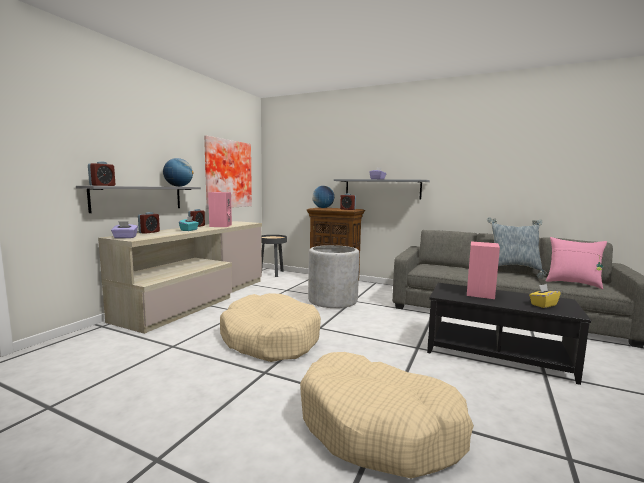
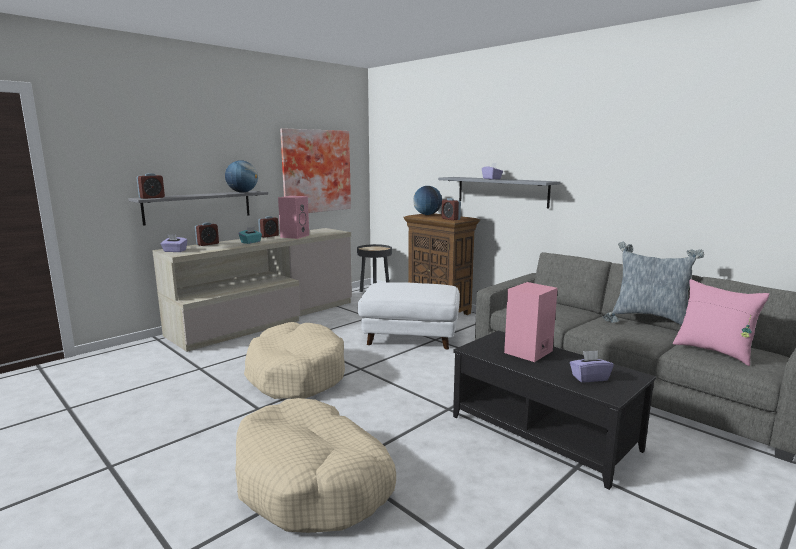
camera: 20 degrees right, 5 degrees up
grey planter [308,245,359,308] -> white ottoman [358,282,460,349]
yellow tissue box [529,284,561,308] -> purple tissue box [570,350,614,382]

